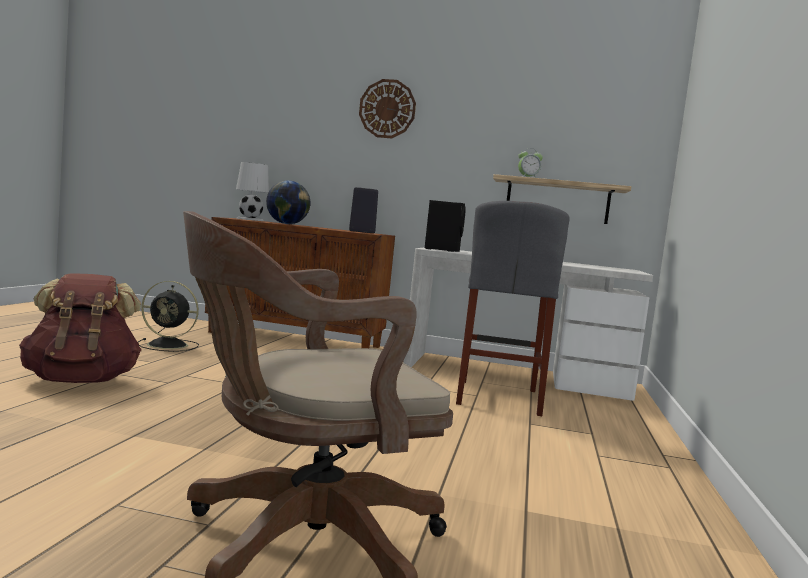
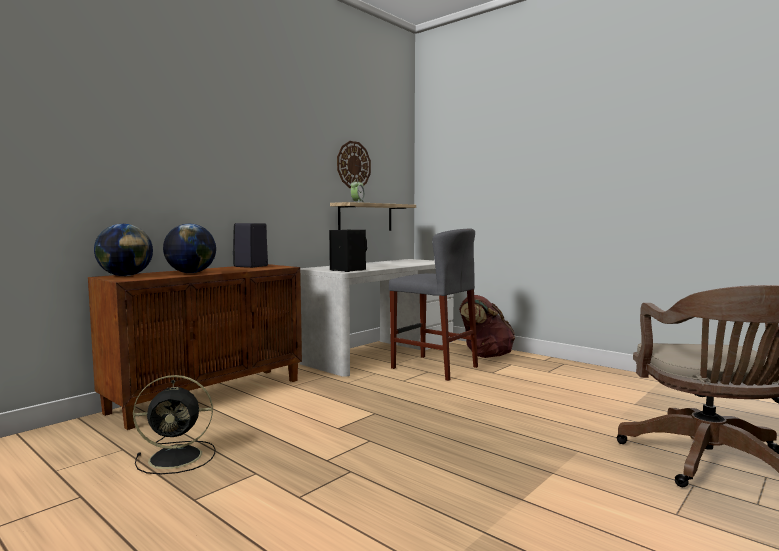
camera: 60 degrees left, 0 degrees up
brown backpack [19,273,142,383] -> brown backpack moved to [459,295,515,358]
black fan [138,281,199,352] -> black fan turned 45 degrees clockwise [133,375,215,474]
white table lamp [236,162,269,221] -> globe [94,224,153,276]
wall clock [359,79,416,138] -> wall clock moved to [337,141,371,189]

